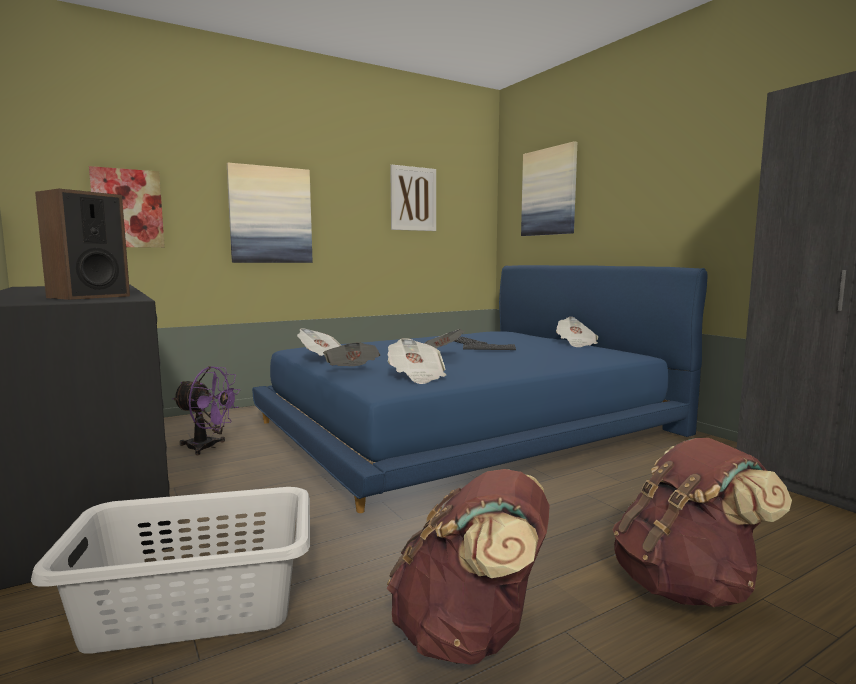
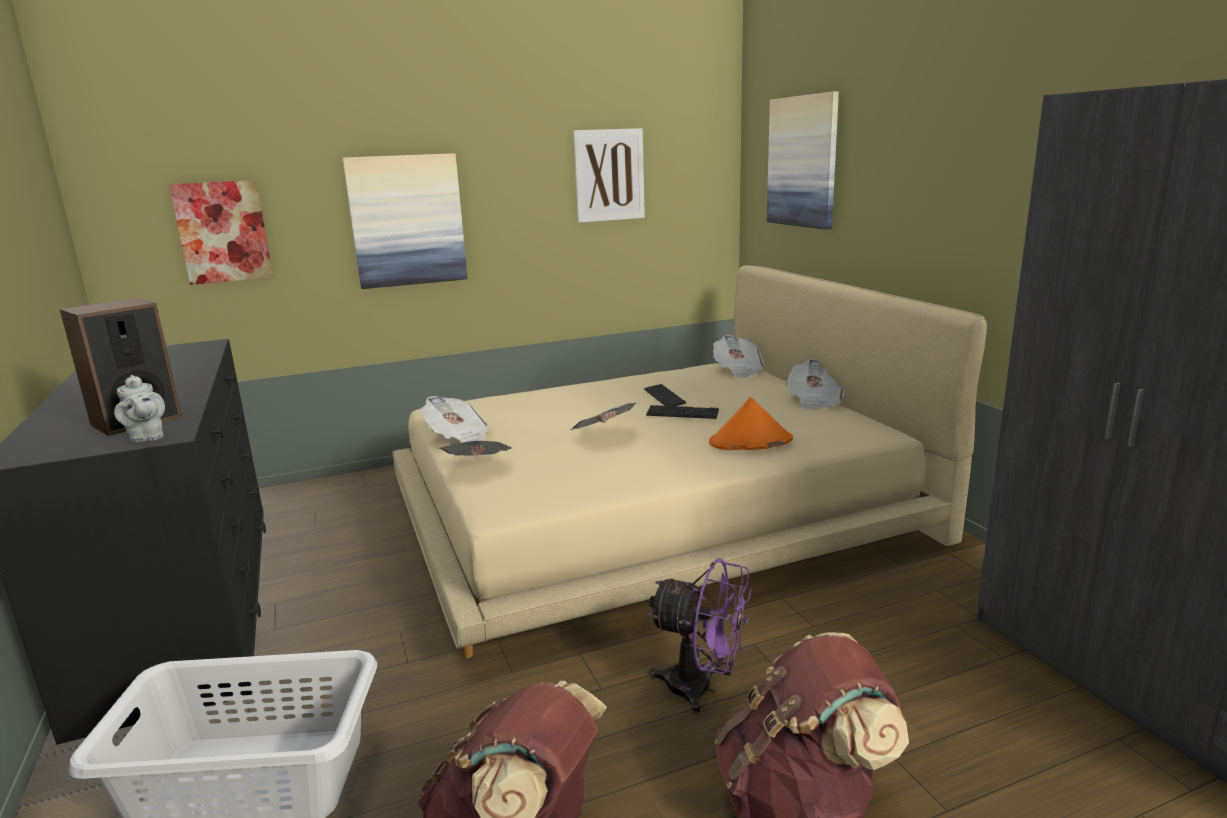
camera: 10 degrees right, 10 degrees up
purple fan [172,366,240,455] -> purple fan moved to [647,558,751,714]
blue bed [252,265,707,513] -> beige bed [392,265,987,658]
newspaper [388,338,446,384] -> newspaper moved to [713,335,764,378]
none -> grey teapot [114,375,165,442]
none -> orange hat [709,397,793,450]

